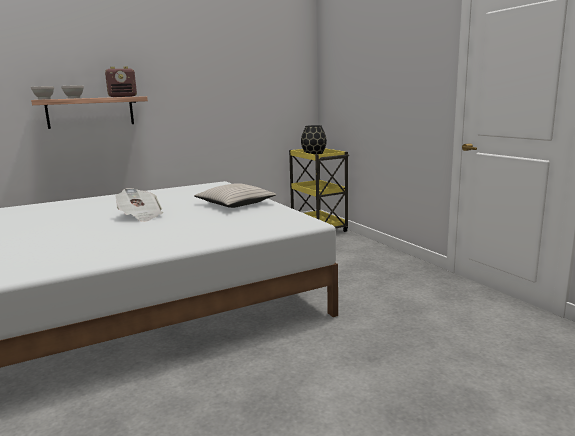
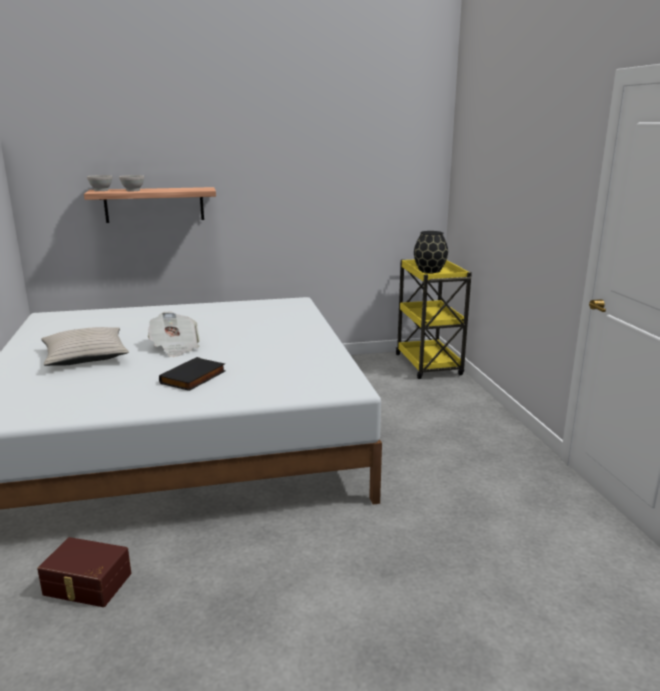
camera: 15 degrees right, 5 degrees up
radio [105,67,137,97] -> none
beige pillow [194,183,277,208] -> beige pillow moved to [41,327,129,366]
none -> brown storage box [37,537,131,607]
none -> black book [159,357,226,391]

